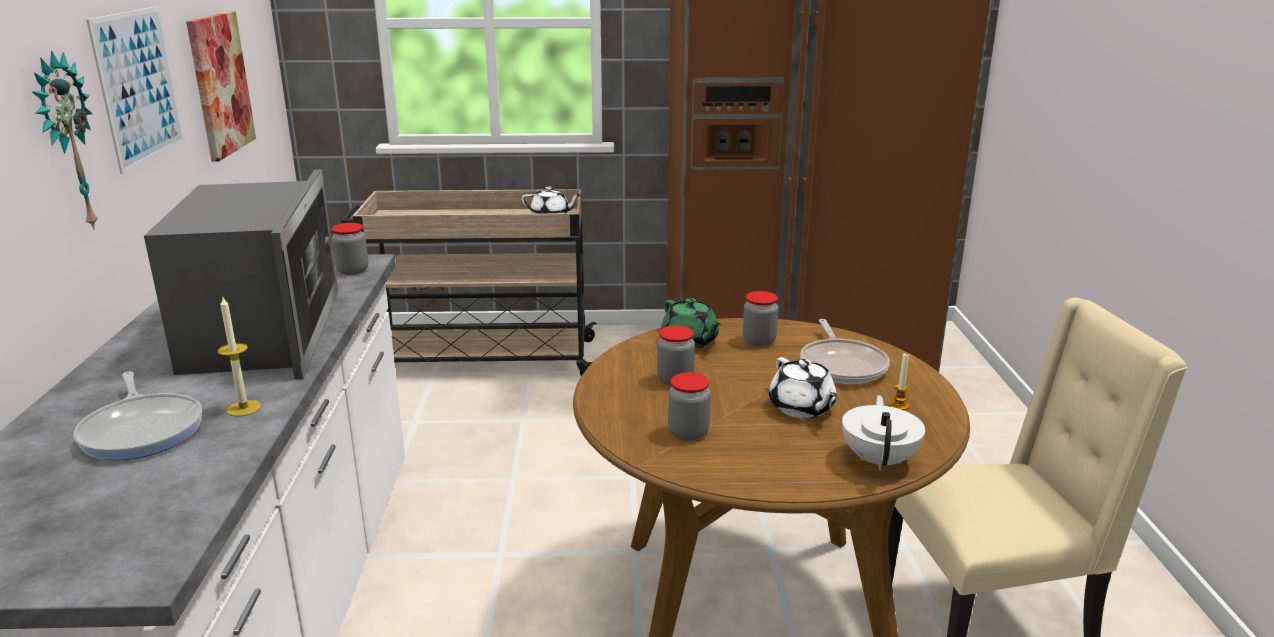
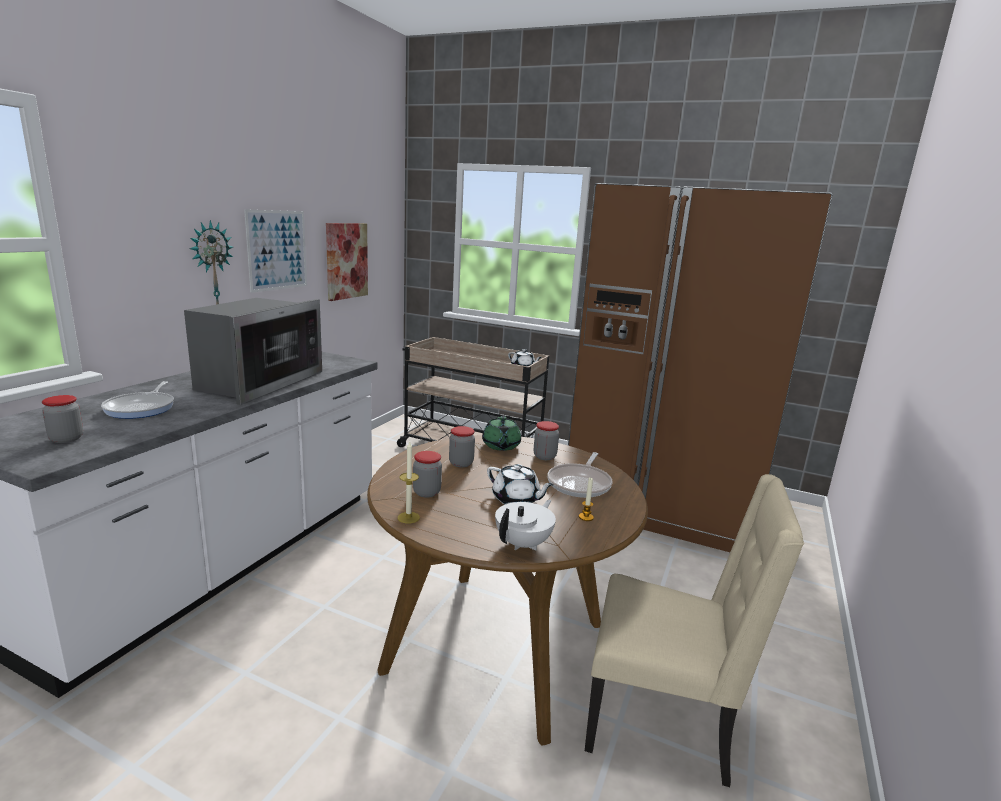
camera: 25 degrees right, 5 degrees down
candle [217,297,261,417] -> candle moved to [398,442,420,524]
jar [331,223,368,275] -> jar moved to [42,395,83,443]
white teapot [769,357,837,418] -> white teapot turned 60 degrees counterclockwise [487,464,554,504]

